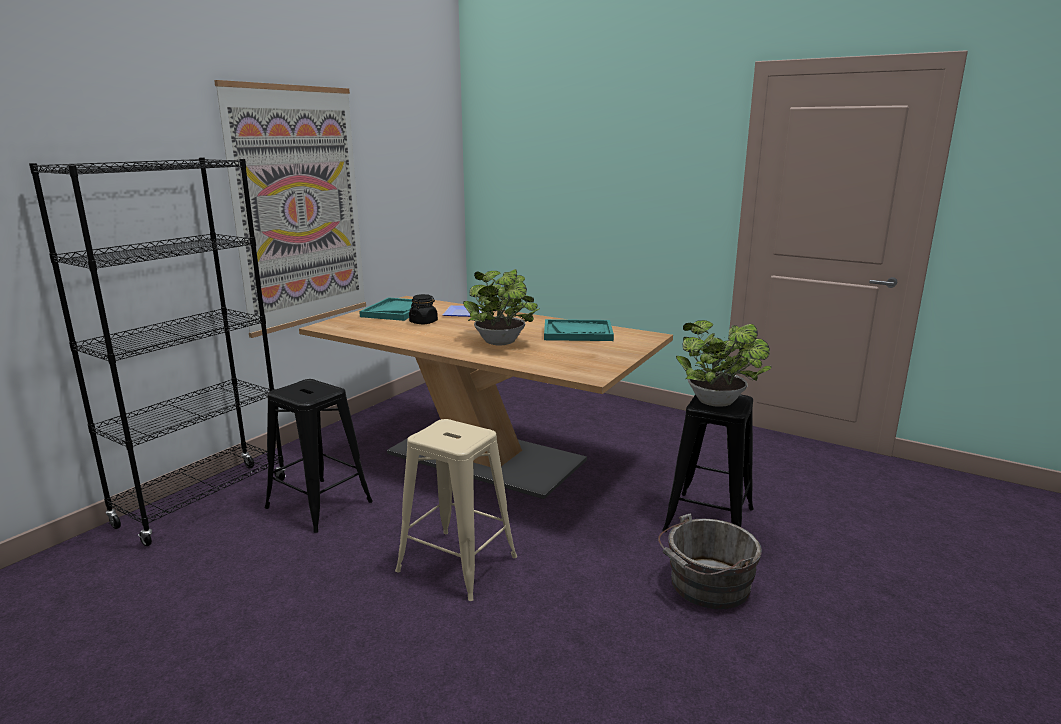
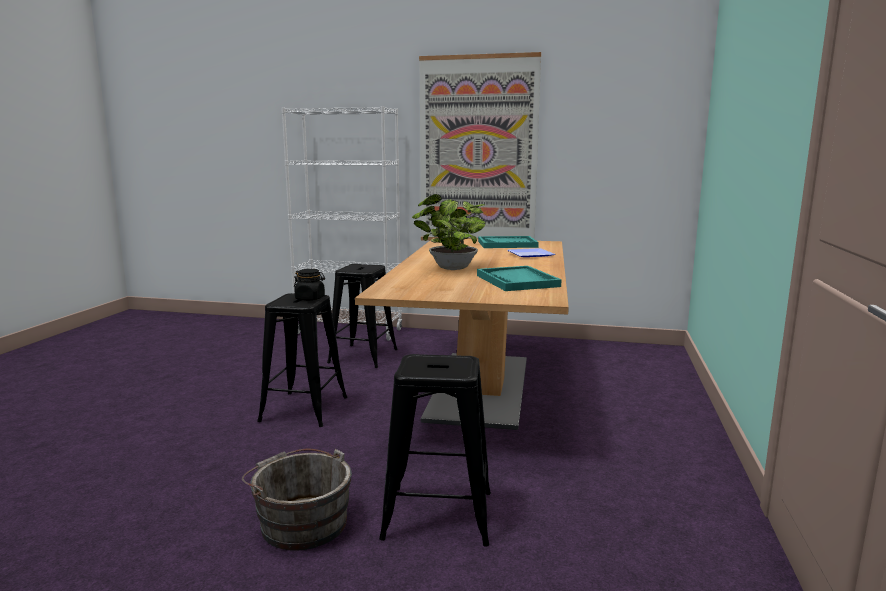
camera: 70 degrees right, 5 degrees down
black bookcase [29,158,286,546] -> white bookcase [281,106,403,341]
beige stool [395,419,517,601] -> black stool [257,293,347,427]
black jar [409,294,438,324] -> black jar moved to [294,269,325,300]
potted plant [676,320,771,407] -> none

